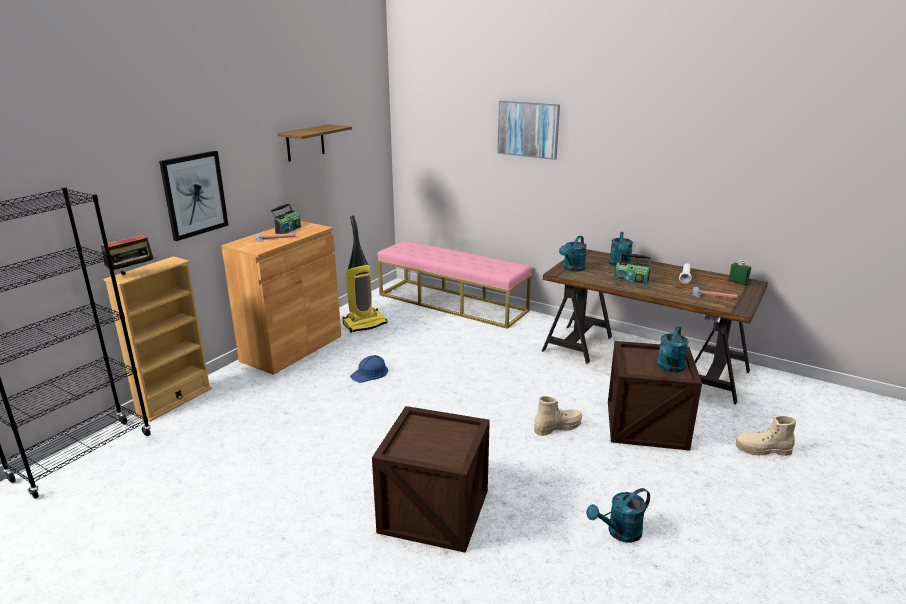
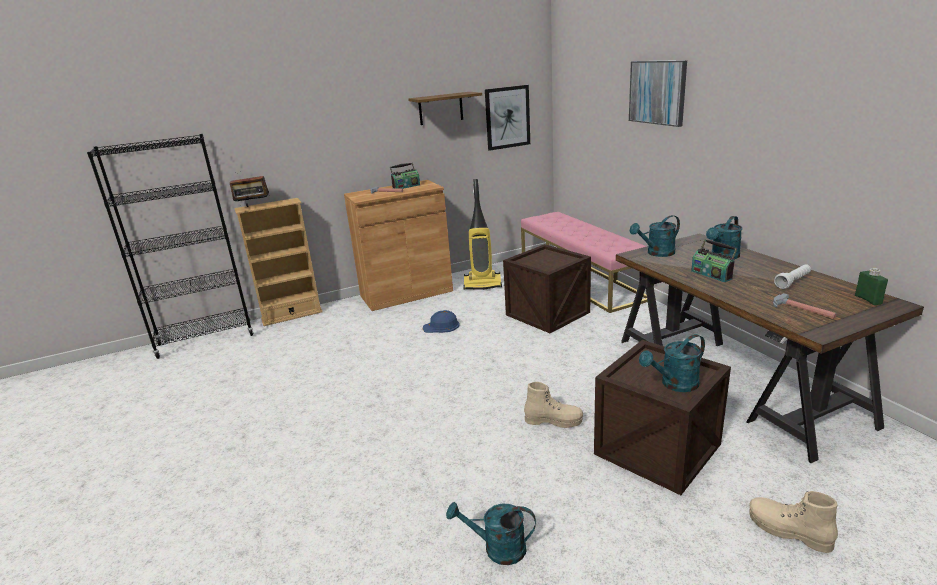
camera: 35 degrees right, 0 degrees up
picture [159,151,229,241] -> picture moved to [485,85,530,151]
crate [372,406,490,553] -> crate moved to [503,244,591,333]

